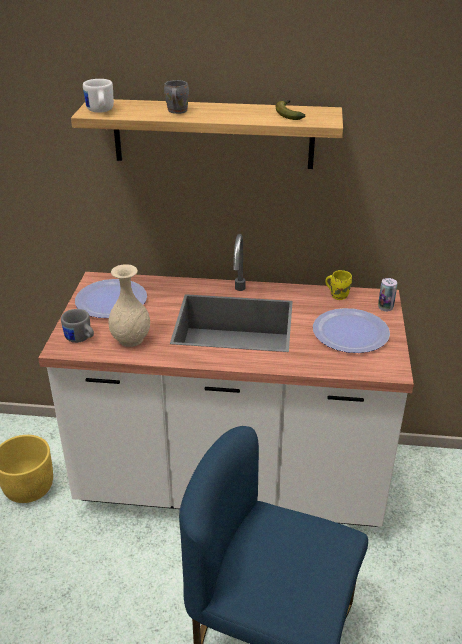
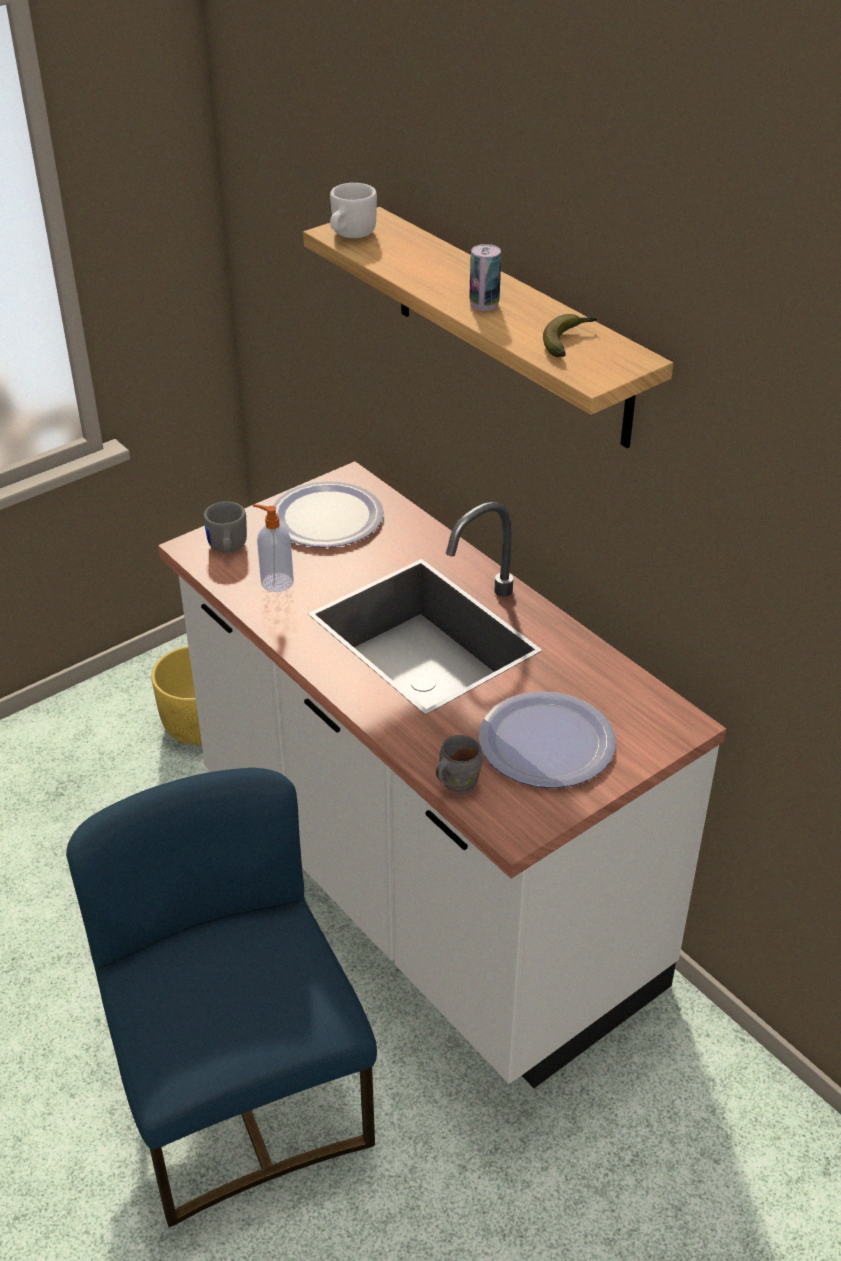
camera: 45 degrees right, 5 degrees up
beige vase [108,264,150,347] -> soap dispenser [253,504,294,592]
grey mug [164,80,189,114] -> grey mug moved to [436,735,482,794]
yellow mug [325,270,352,300] -> none
can [378,278,397,311] -> can moved to [469,244,501,311]

